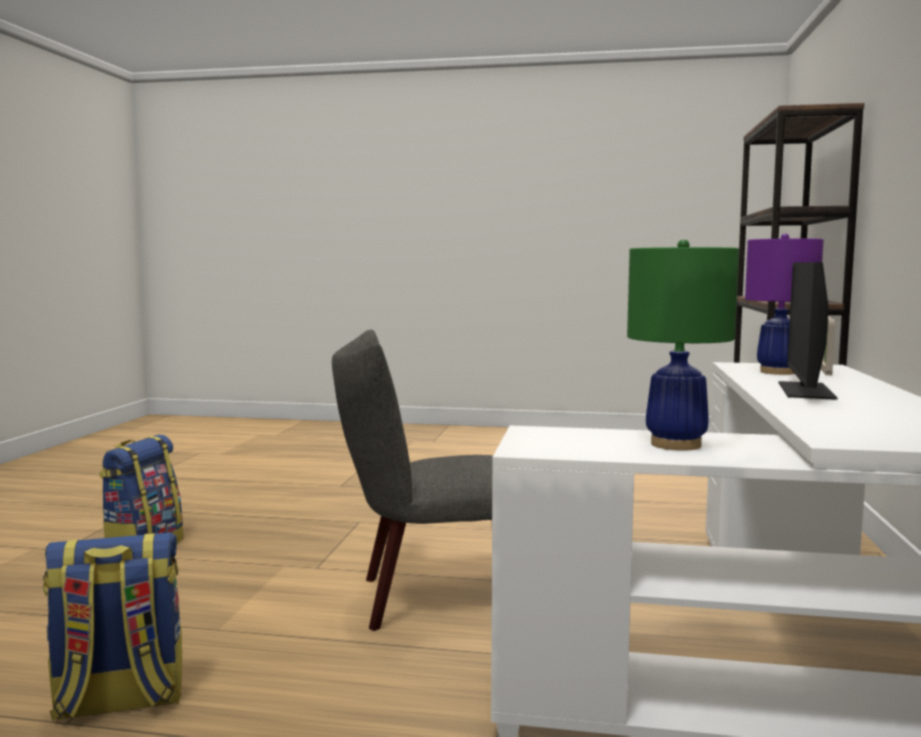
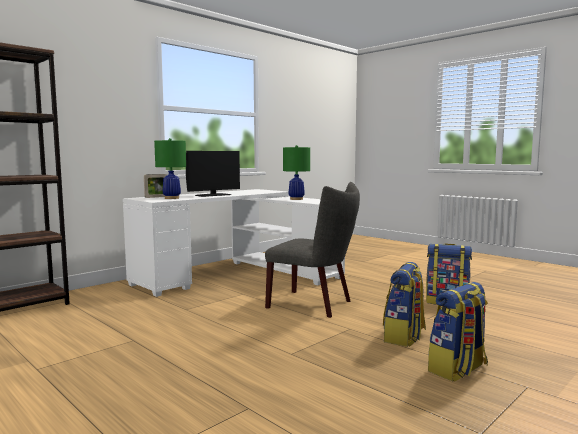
camera: 145 degrees left, 0 degrees up
purple table lamp [745,234,824,375] -> green table lamp [154,138,186,199]
none -> backpack [383,262,426,347]

